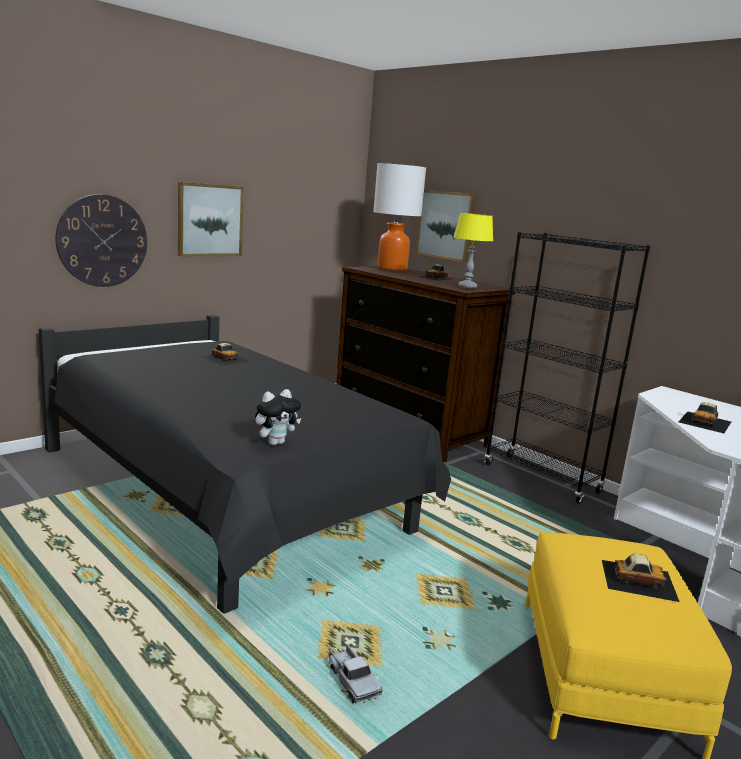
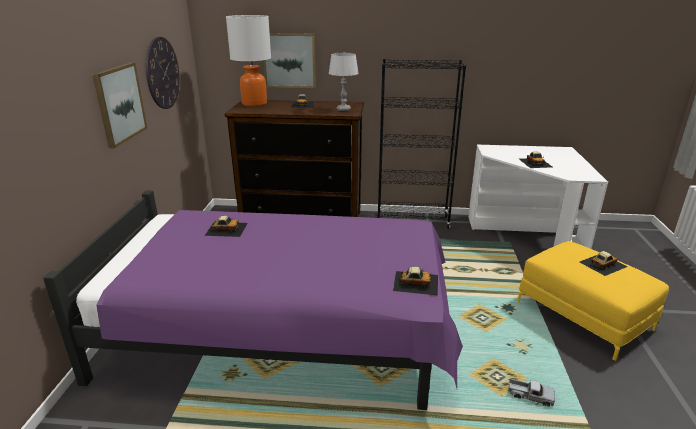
camera: 40 degrees left, 10 degrees up
black bed [39,315,451,614] -> purple bed [43,190,463,410]
wall clock [55,194,147,287] -> wall clock moved to [146,37,180,109]
plush toy [255,389,301,445] -> toy car [393,266,438,296]
yellow table lamp [454,213,493,289] -> grey table lamp [329,53,359,111]

